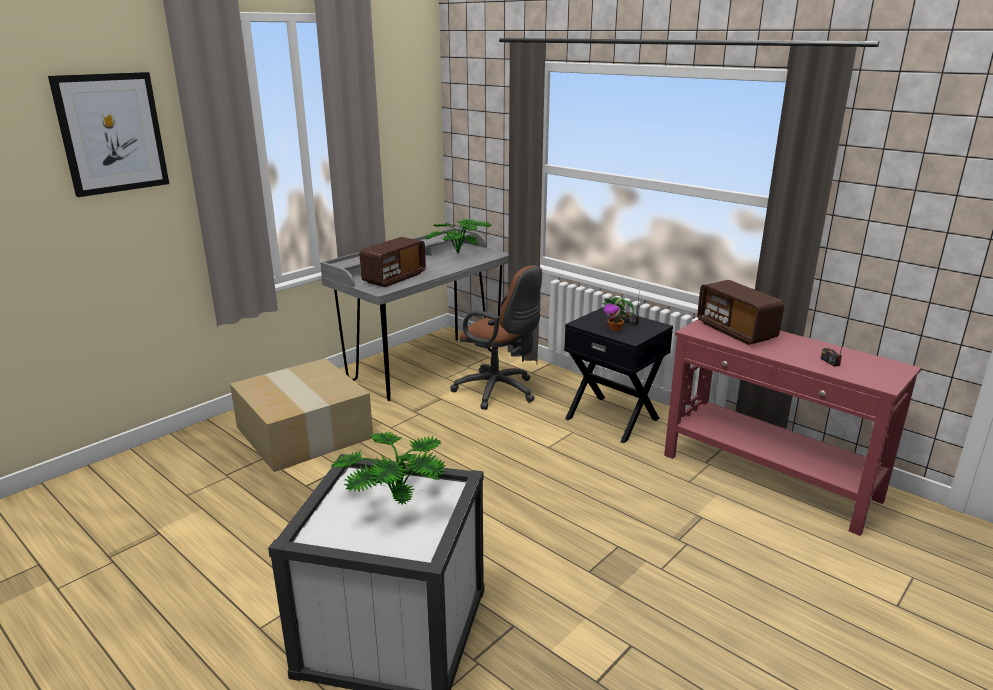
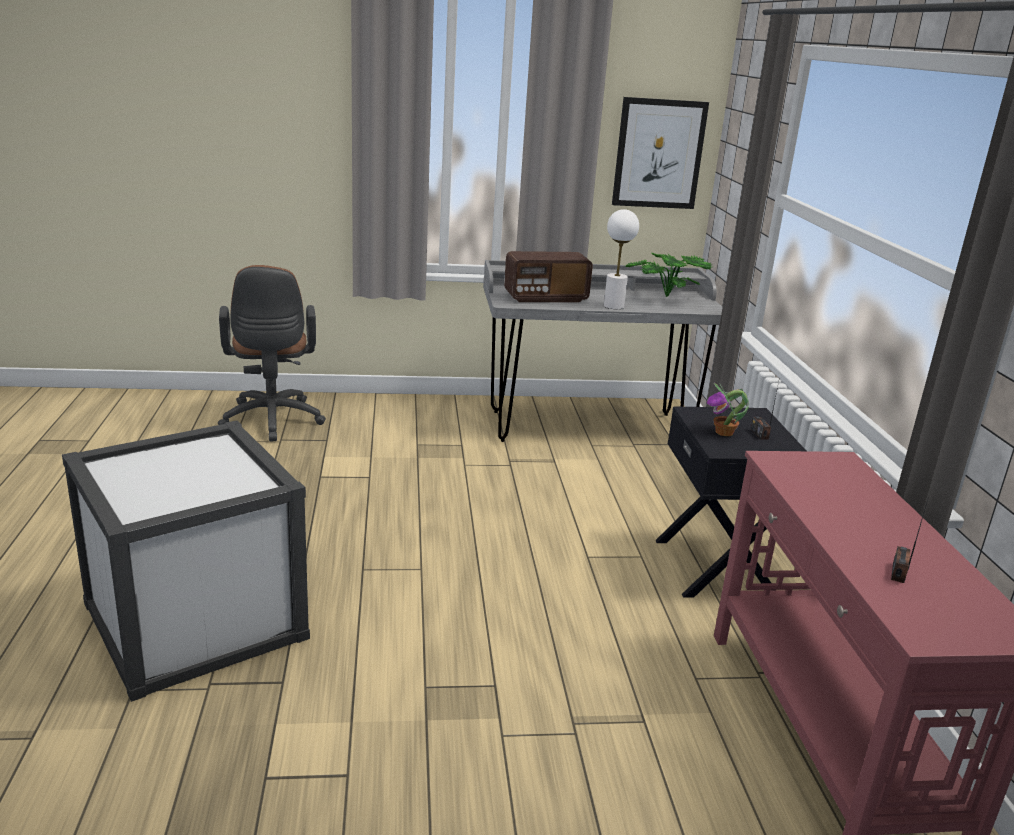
camera: 40 degrees right, 0 degrees up
picture [48,72,169,197] -> picture moved to [612,97,709,209]
cardboard box [230,358,373,472] -> none
potted plant [331,431,446,505] -> none
brown office chair [450,265,542,410] -> brown office chair moved to [218,265,326,441]
radio [697,280,784,345] -> none
none -> white table lamp [604,209,639,309]

